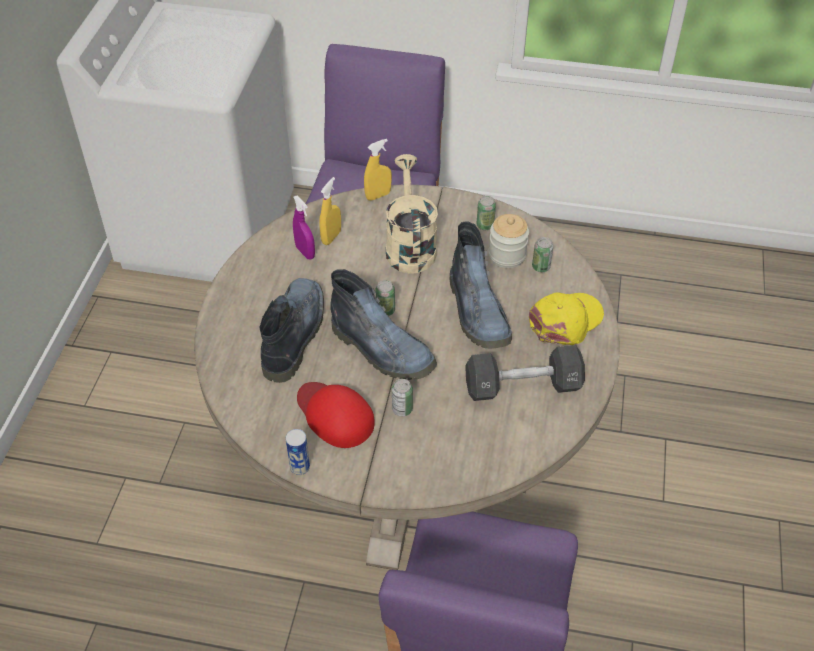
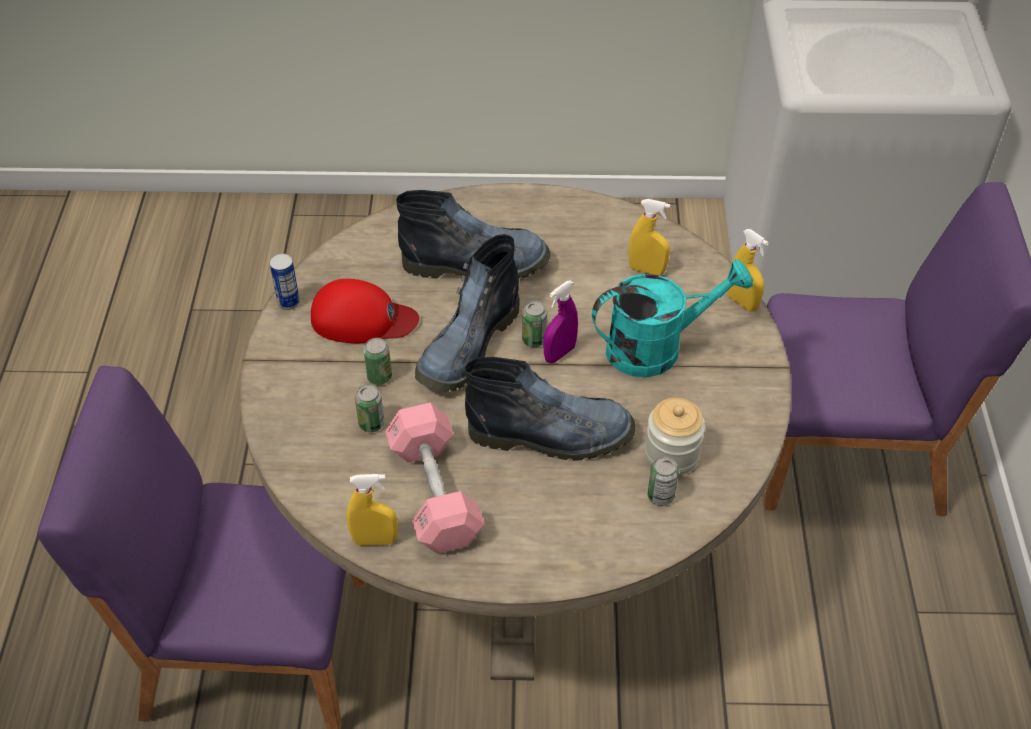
camera: 80 degrees right, 0 degrees up
purple spray bottle [293,195,315,259] -> purple spray bottle moved to [543,281,578,363]
red cap [297,382,375,448] -> red cap turned 60 degrees clockwise [311,279,419,343]
beige watering can [386,154,438,273] -> turquoise watering can [592,260,753,378]
boot [450,222,512,349] -> boot turned 150 degrees counterclockwise [465,357,636,461]
black dumbbell [465,345,585,401] -> pink dumbbell [385,403,485,553]
can [476,196,496,230] -> can moved to [355,384,385,432]
yellow cap [529,292,604,345] -> none
none -> yellow spray bottle [346,474,398,546]

